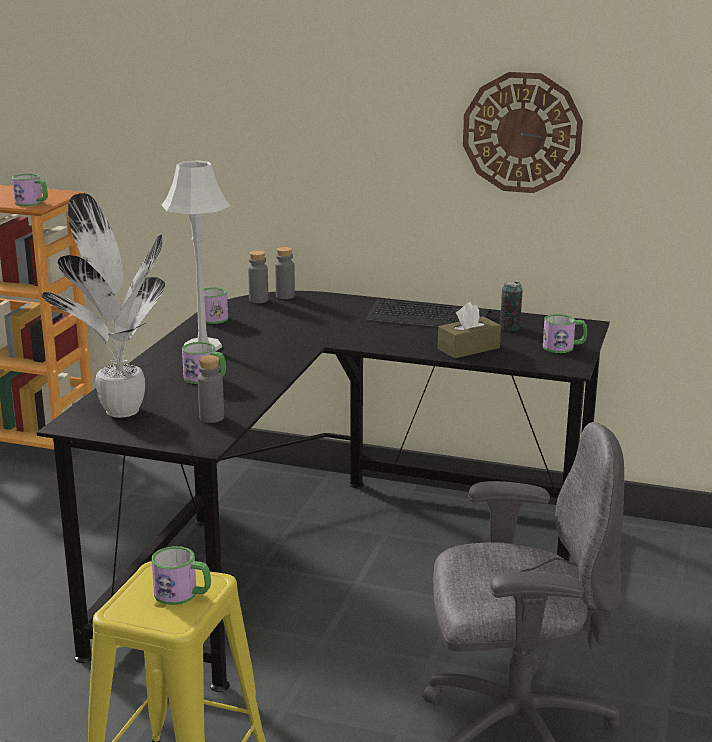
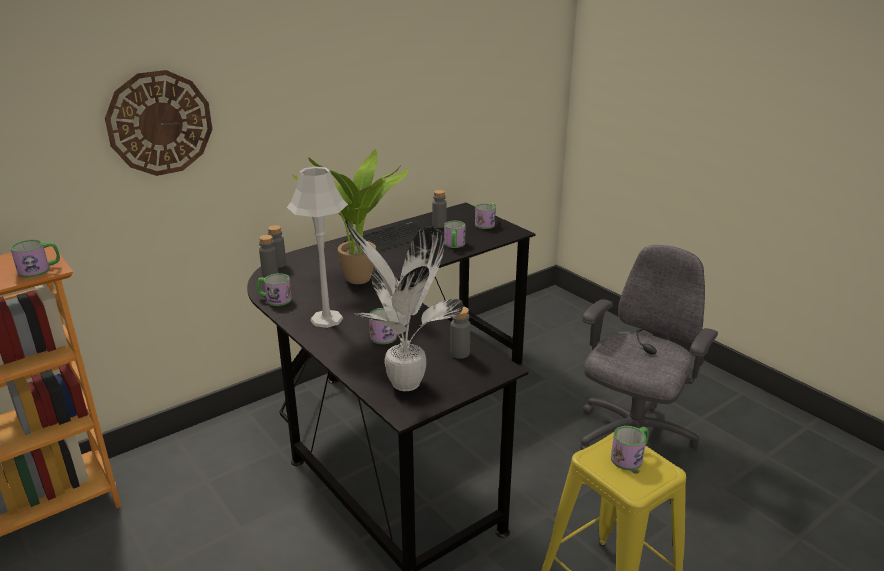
camera: 55 degrees left, 5 degrees up
brown tissue box [438,302,501,358] -> mug [444,221,465,248]
wall clock [463,72,583,193] -> wall clock moved to [105,70,212,176]
can [500,281,523,331] -> grey bottle [432,190,446,228]
none -> potted plant [292,149,410,284]

